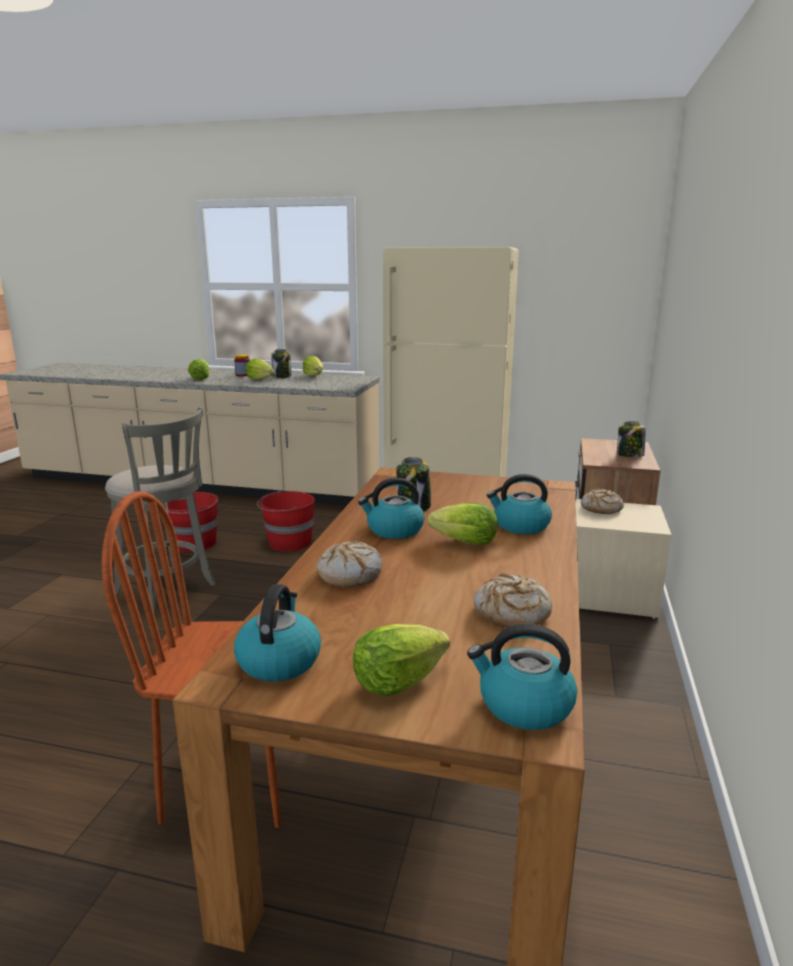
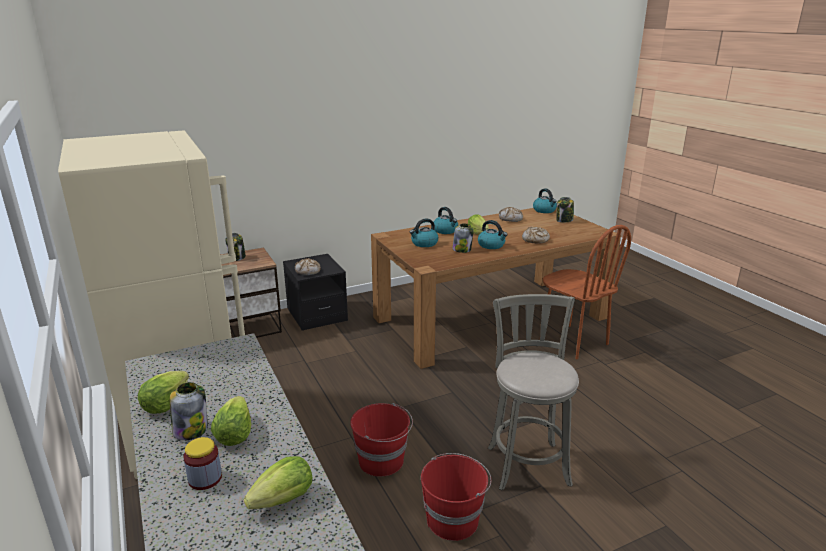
camera: 130 degrees left, 5 degrees up
kettle [234,584,321,681] -> kettle moved to [410,218,438,247]
lettuce [353,624,450,696] -> jar [557,197,574,223]
beige nightstand [576,499,671,619] -> black nightstand [283,254,348,331]

